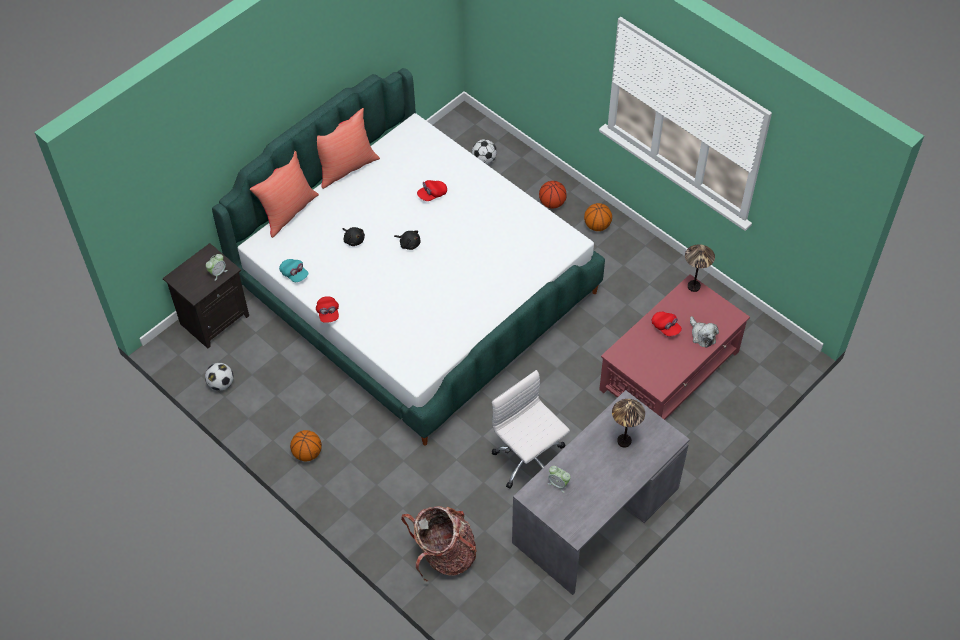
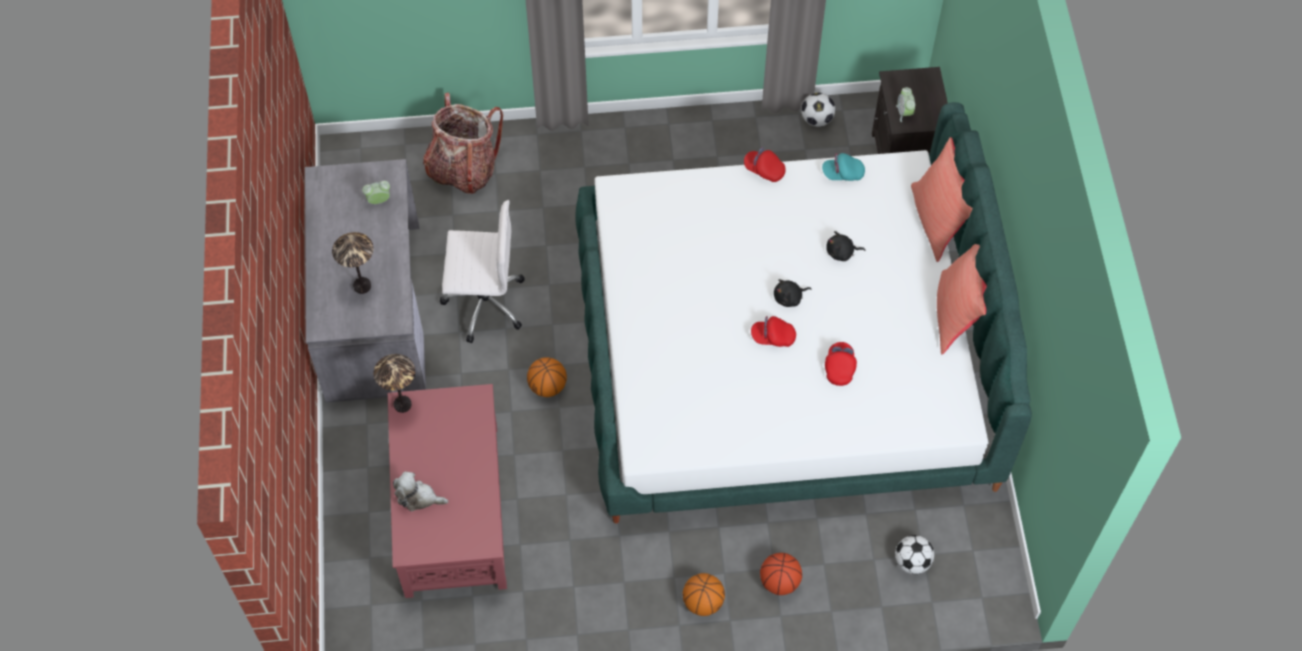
camera: 130 degrees right, 5 degrees up
basketball [290,430,322,461] -> basketball moved to [527,357,567,397]
red cap [652,312,682,337] -> red cap moved to [751,316,796,347]
table lamp [685,244,715,292] -> table lamp moved to [374,354,415,413]

